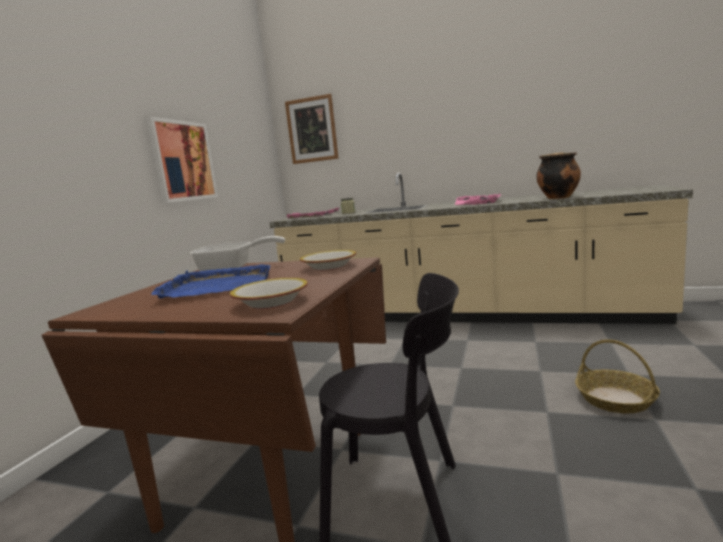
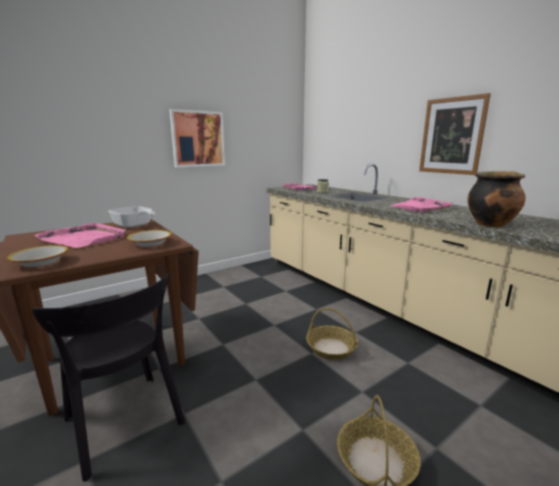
camera: 35 degrees right, 5 degrees up
blue tray [151,264,270,299] -> pink tray [34,222,126,248]
picture [285,94,339,164] -> picture moved to [419,93,491,175]
none -> basket [306,308,358,360]

